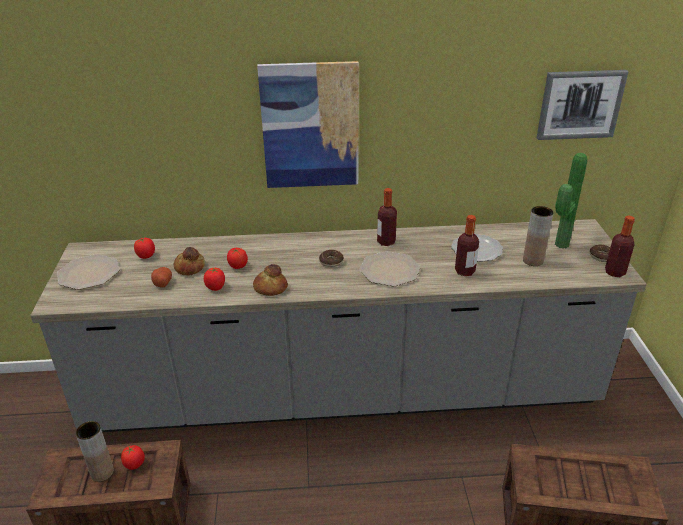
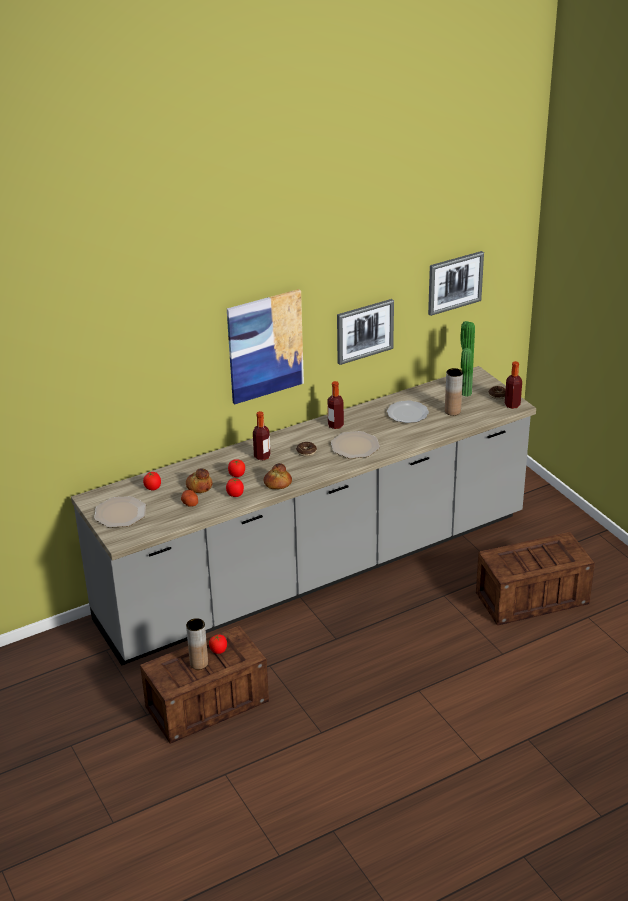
camera: 25 degrees left, 0 degrees up
bottle [455,215,479,276] -> bottle moved to [253,411,270,460]
none -> picture [337,299,394,365]

